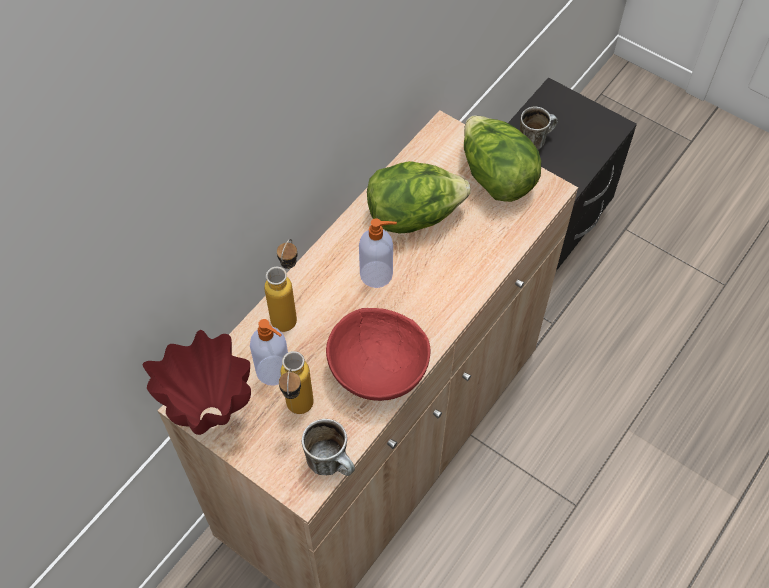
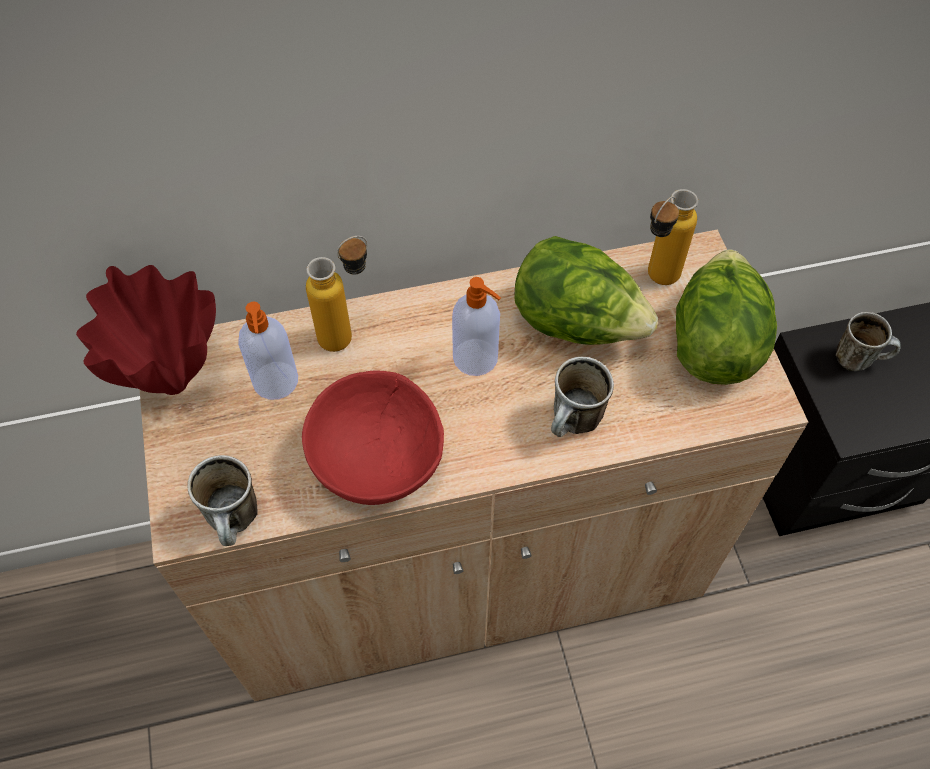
camera: 40 degrees right, 0 degrees up
bottle [279,351,314,414] -> bottle moved to [648,189,698,285]
none -> mug [551,357,614,437]

